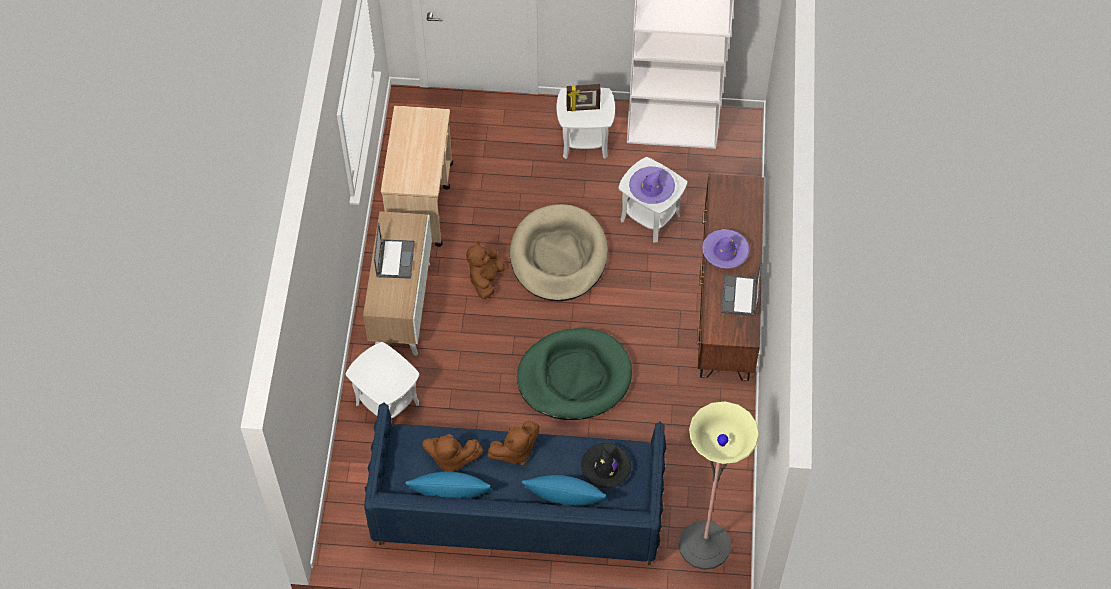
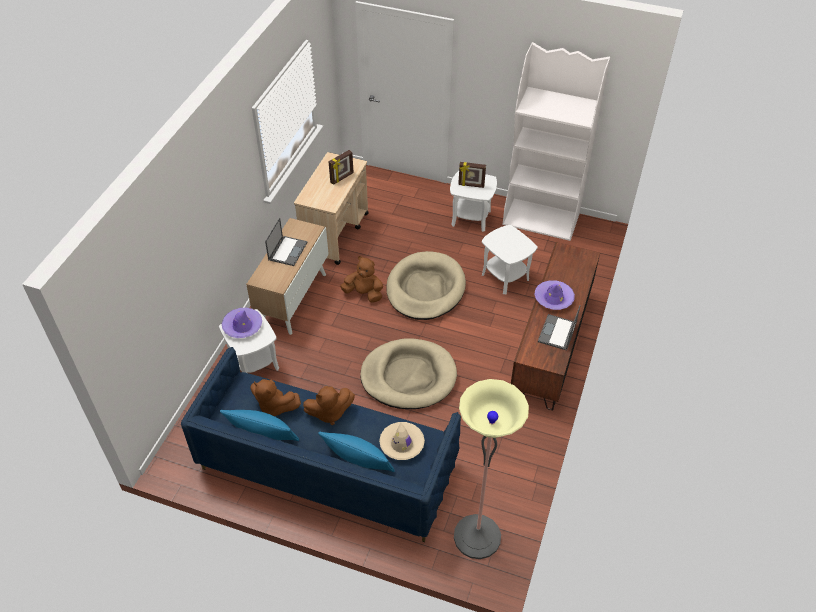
camera: 15 degrees right, 10 degrees down
brown plush toy [466,241,505,299] -> brown plush toy turned 75 degrees clockwise [340,256,383,303]
green dog bed [517,328,632,420] -> beige dog bed [360,338,457,409]
black hat [581,443,631,488] -> beige hat [379,422,425,460]
purple hat [629,167,675,204] -> purple hat moved to [222,308,262,338]
none -> picture frame [329,150,354,185]

